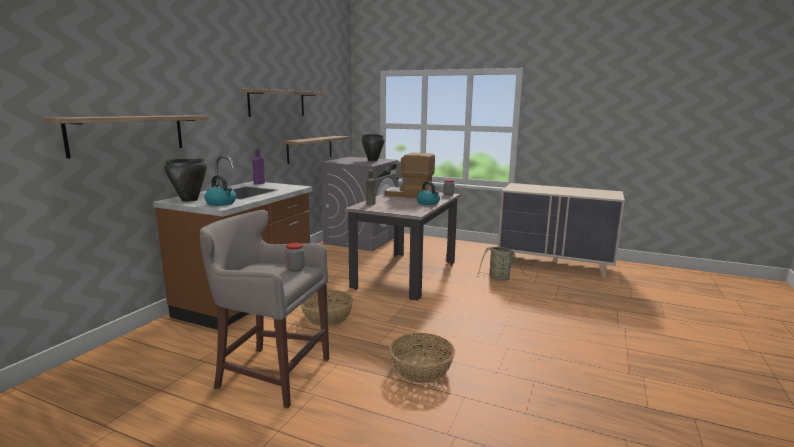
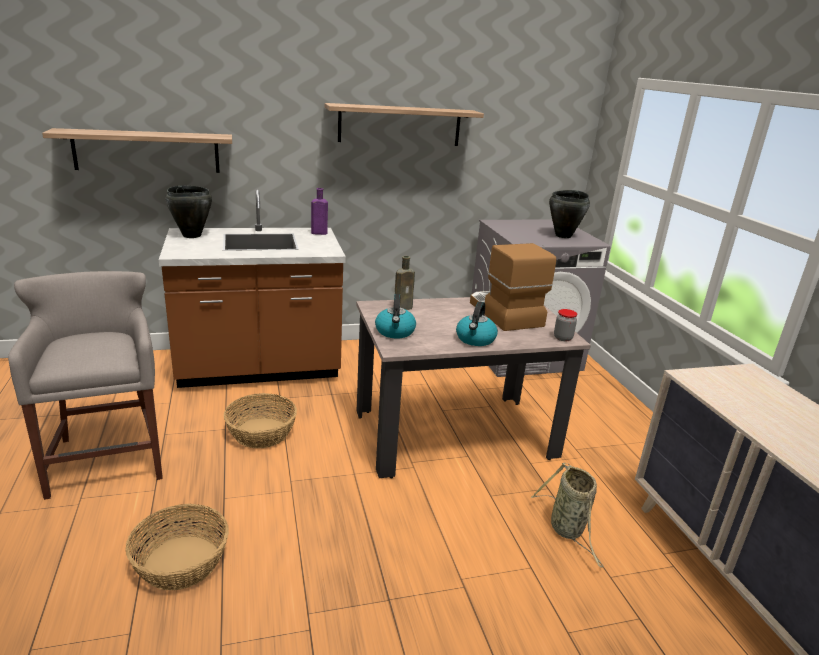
camera: 50 degrees right, 10 degrees up
kettle [204,175,236,206] -> kettle moved to [375,294,416,338]
shelf [281,136,349,164] -> none
jar [286,243,304,272] -> none

